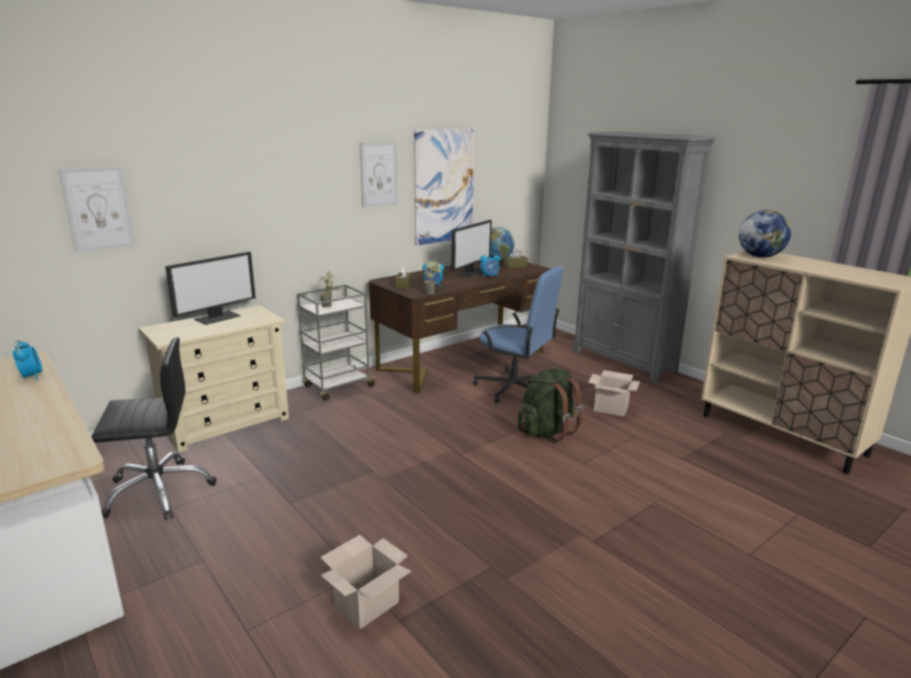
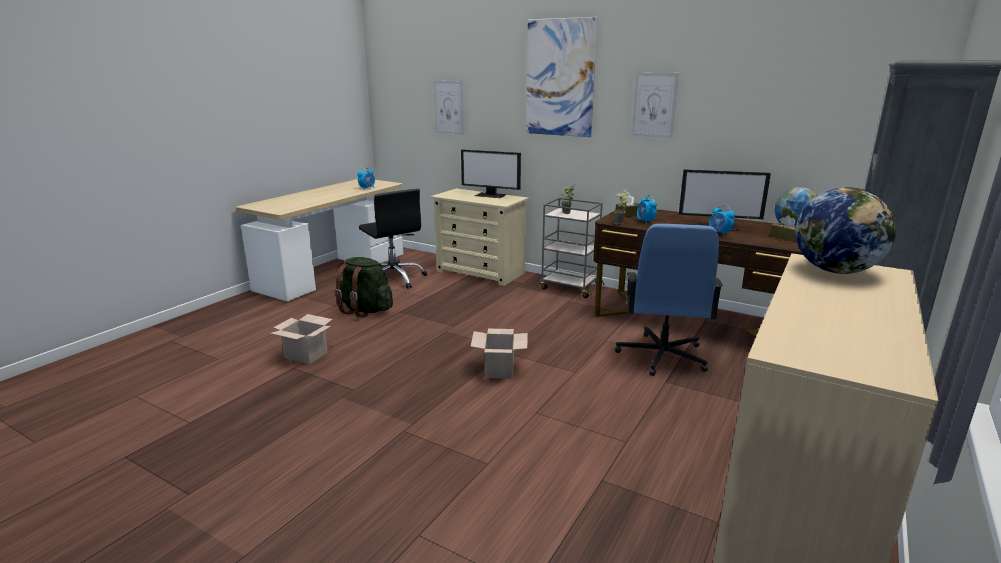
camera: 70 degrees right, 0 degrees up
picture [414,128,475,246] -> picture moved to [526,17,598,137]
green backpack [518,368,583,443] -> green backpack moved to [334,257,393,317]
cardboard box [588,370,640,417] -> cardboard box moved to [471,329,528,379]

